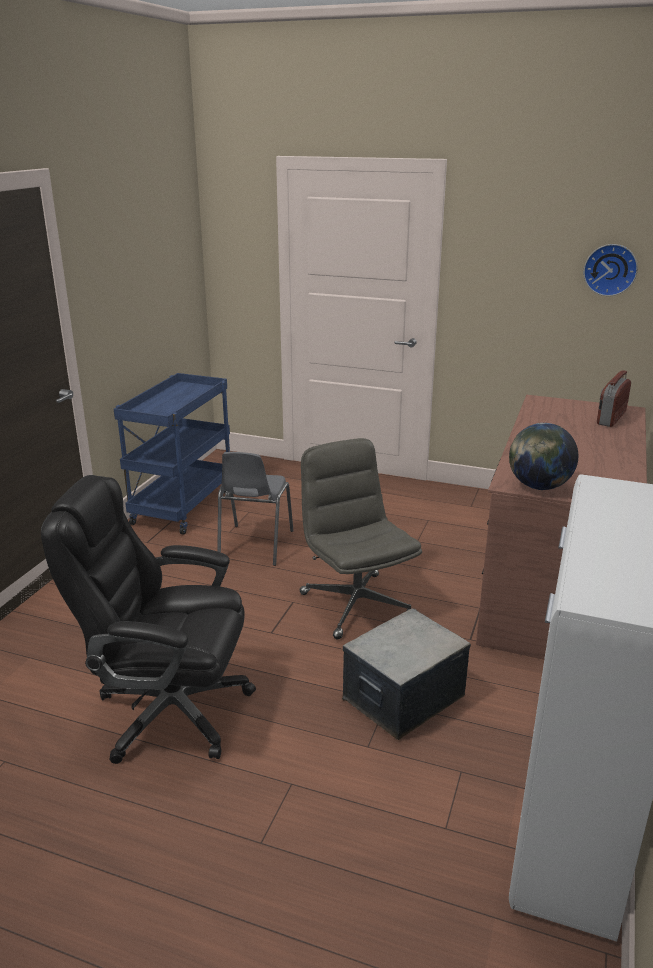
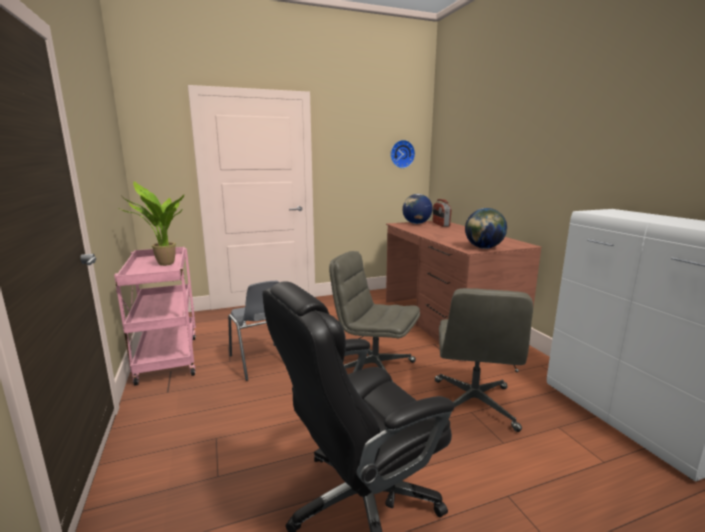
camera: 40 degrees left, 10 degrees down
blue cart [114,373,230,535] -> pink cart [114,247,196,386]
storage box [342,608,471,740] -> grey office chair [435,288,533,432]
none -> potted plant [120,181,184,266]
none -> globe [402,194,433,224]

